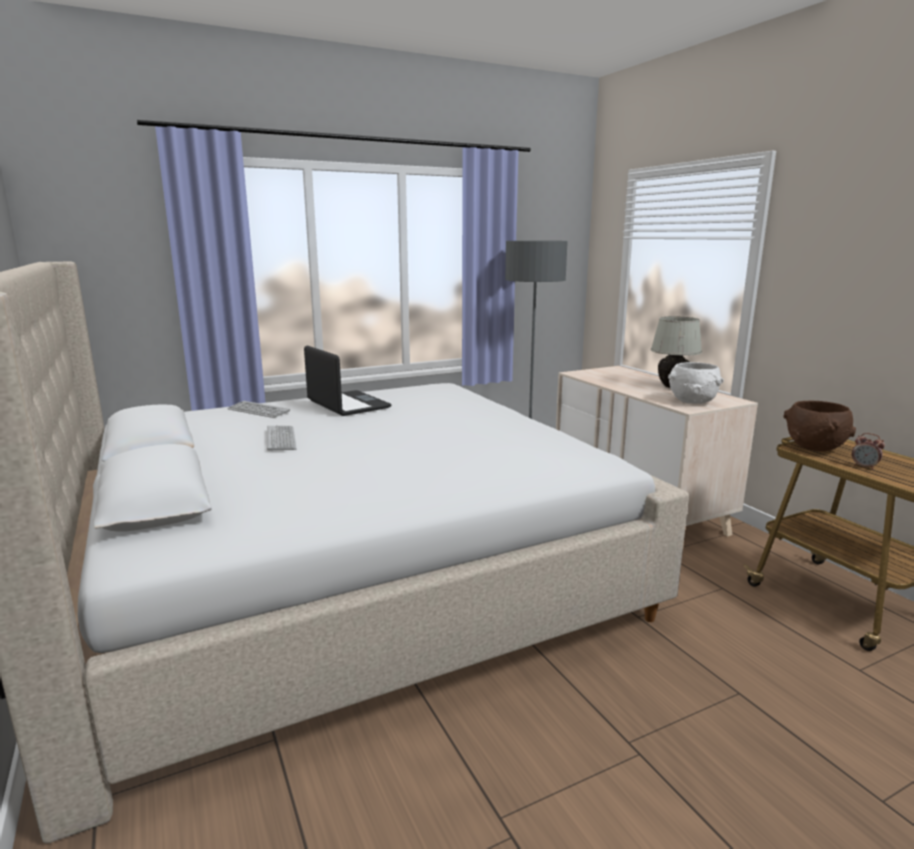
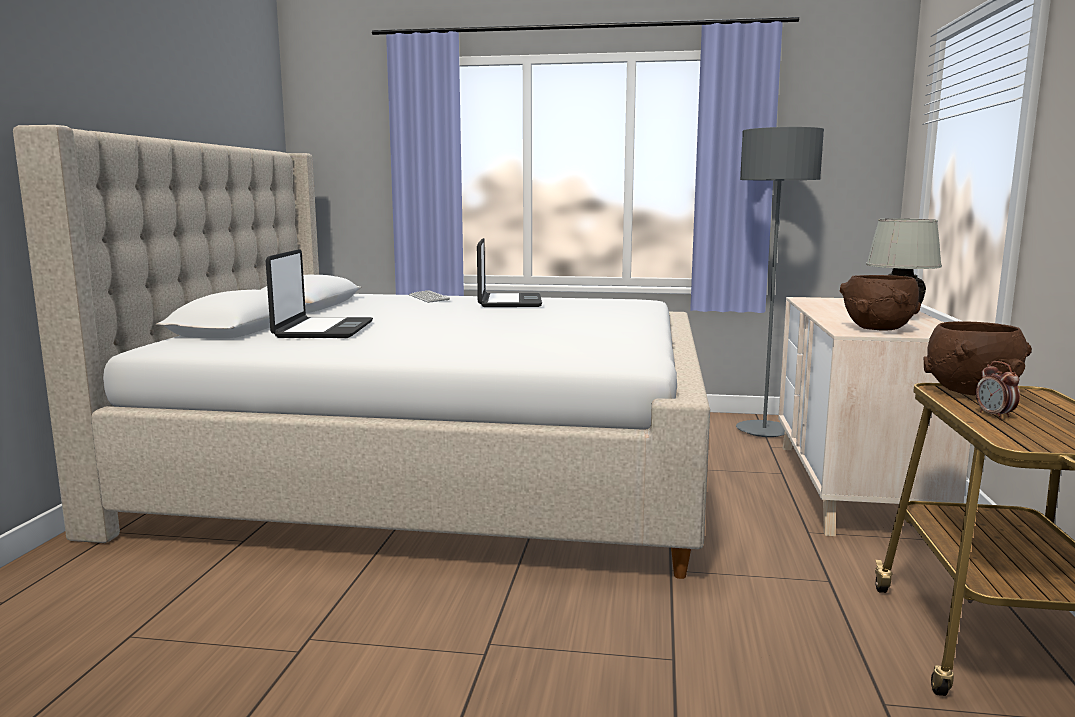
camera: 35 degrees right, 5 degrees down
keyboard [267,425,297,451] -> none
white bowl [668,362,724,404] -> brown bowl [840,275,921,331]
none -> laptop [266,249,373,338]

